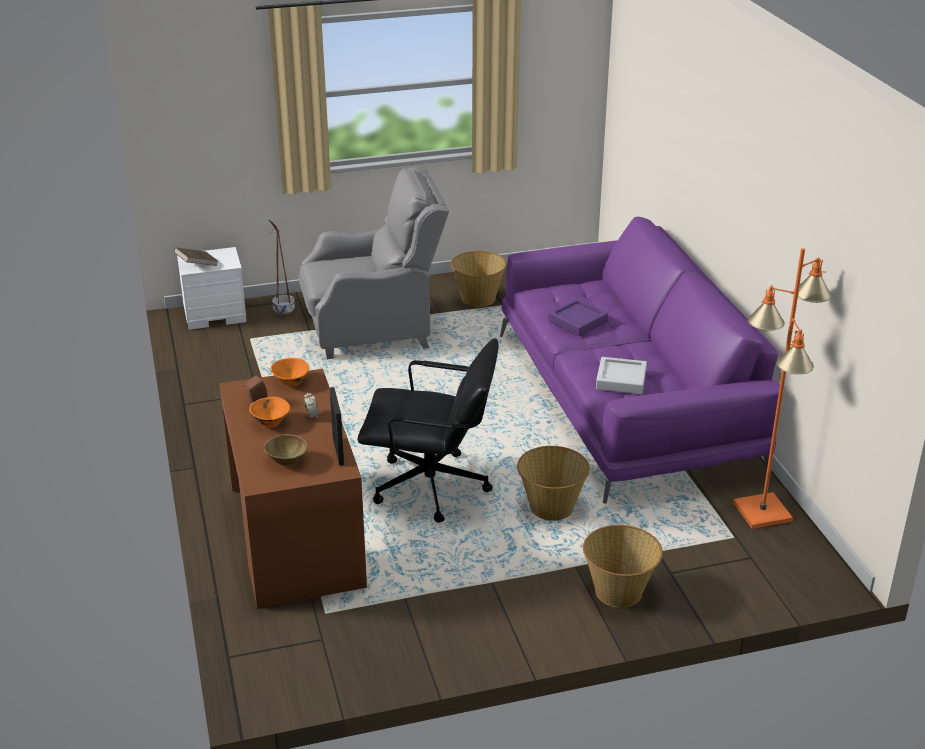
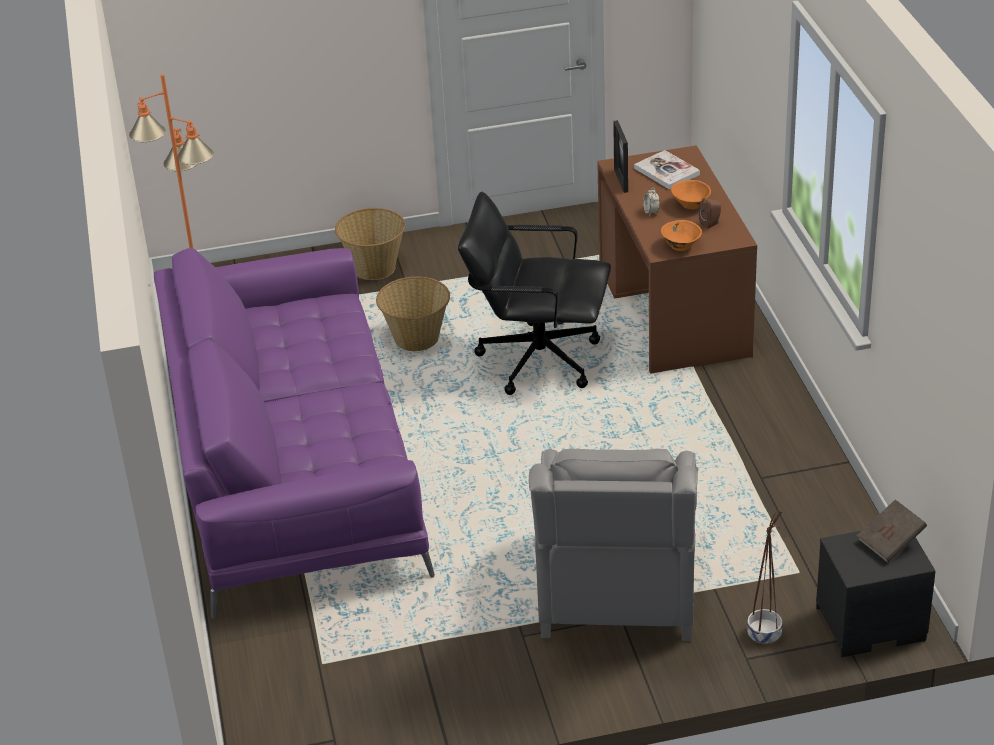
camera: 175 degrees left, 5 degrees up
white nightstand [177,247,246,330] -> black nightstand [816,531,936,657]
brown bowl [264,434,308,466] -> book [634,150,700,189]
grey armchair [299,167,450,359] -> grey armchair turned 75 degrees counterclockwise [529,449,699,641]
basket [451,251,507,307] -> none
purple tray [548,298,608,336] -> none
grey tray [596,357,647,394] -> none

